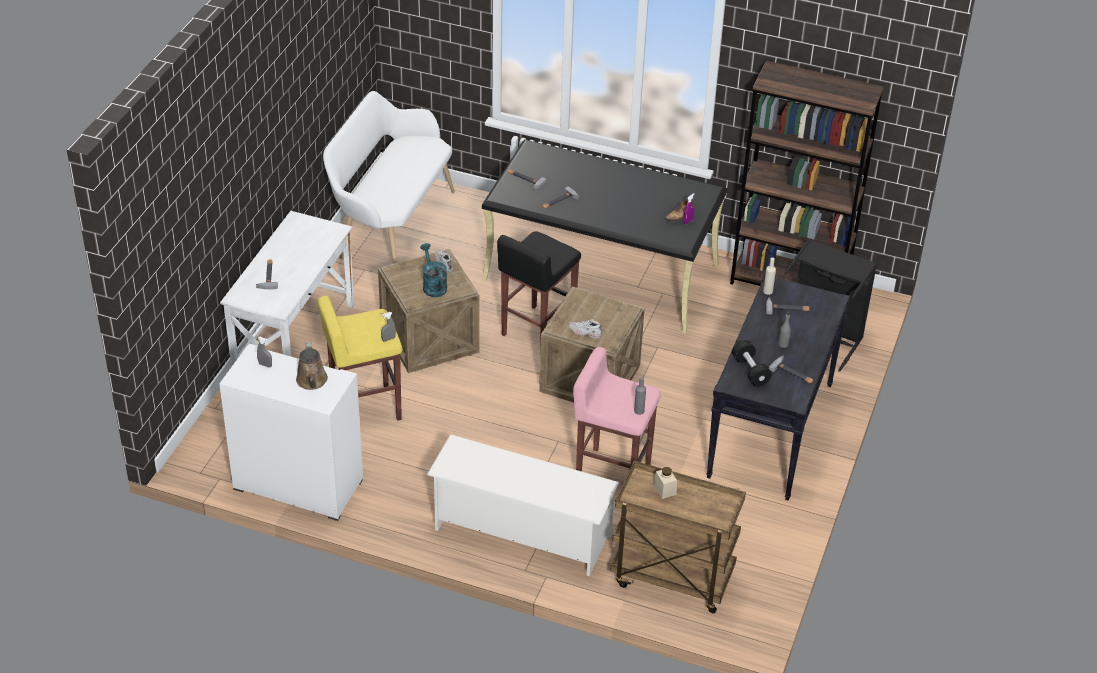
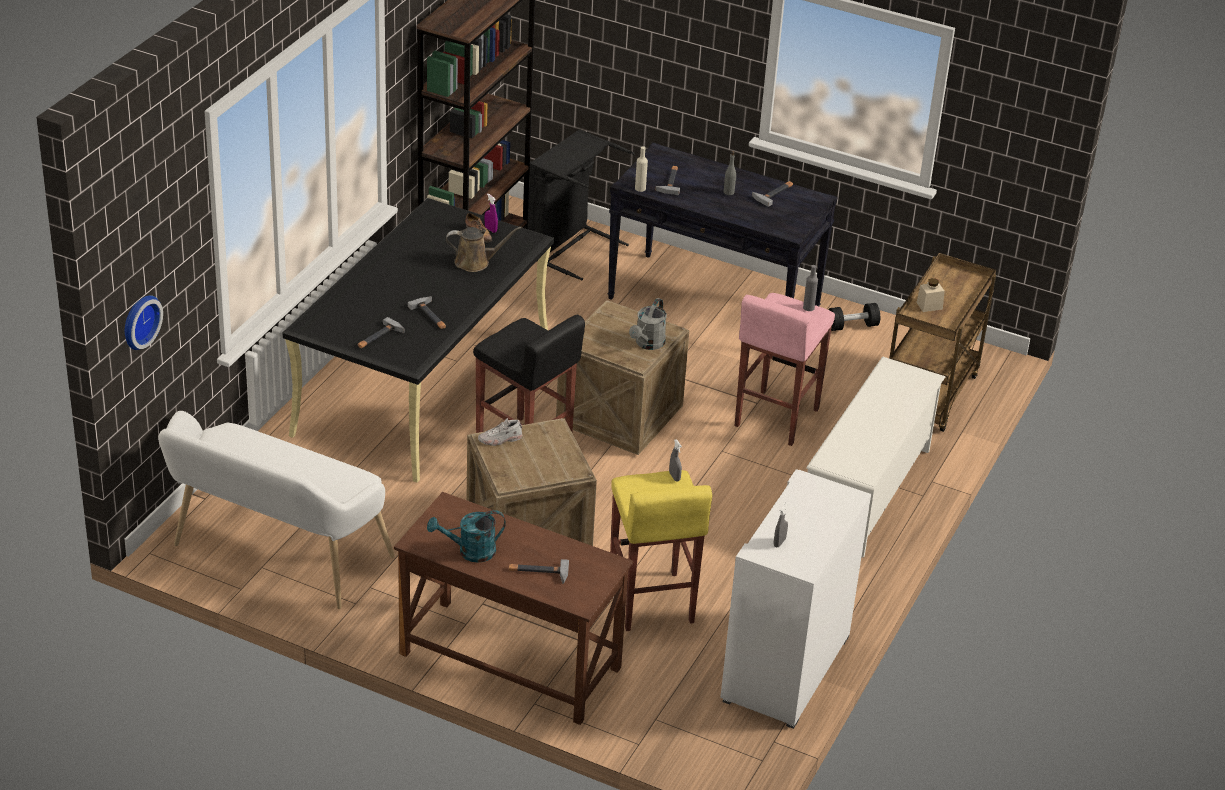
camera: 85 degrees left, 5 degrees down
white desk [220,211,354,367] -> brown desk [394,492,633,725]
brown watering can [296,342,328,390] -> brown watering can moved to [446,227,522,272]
turquoise watering can [420,243,447,297] -> turquoise watering can moved to [427,510,506,563]
white shoe [569,318,603,338] -> grey watering can [629,298,667,350]
black dumbbell [732,340,772,386] -> black dumbbell moved to [828,303,880,331]
none -> wall clock [125,295,163,350]

